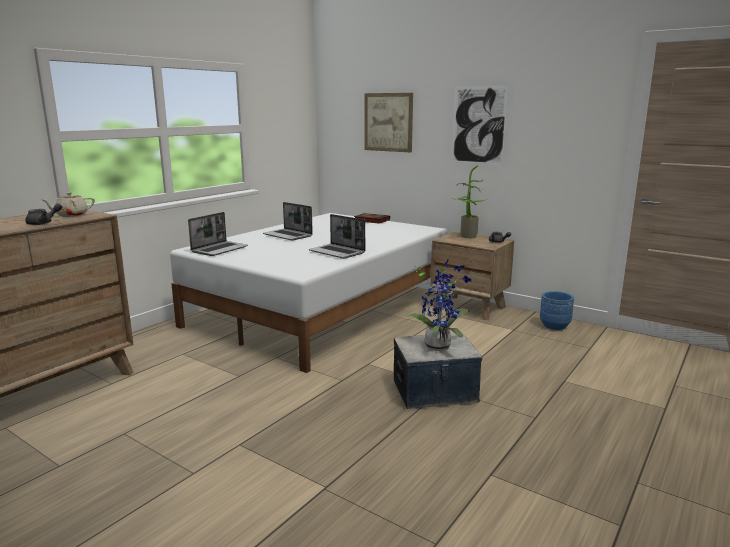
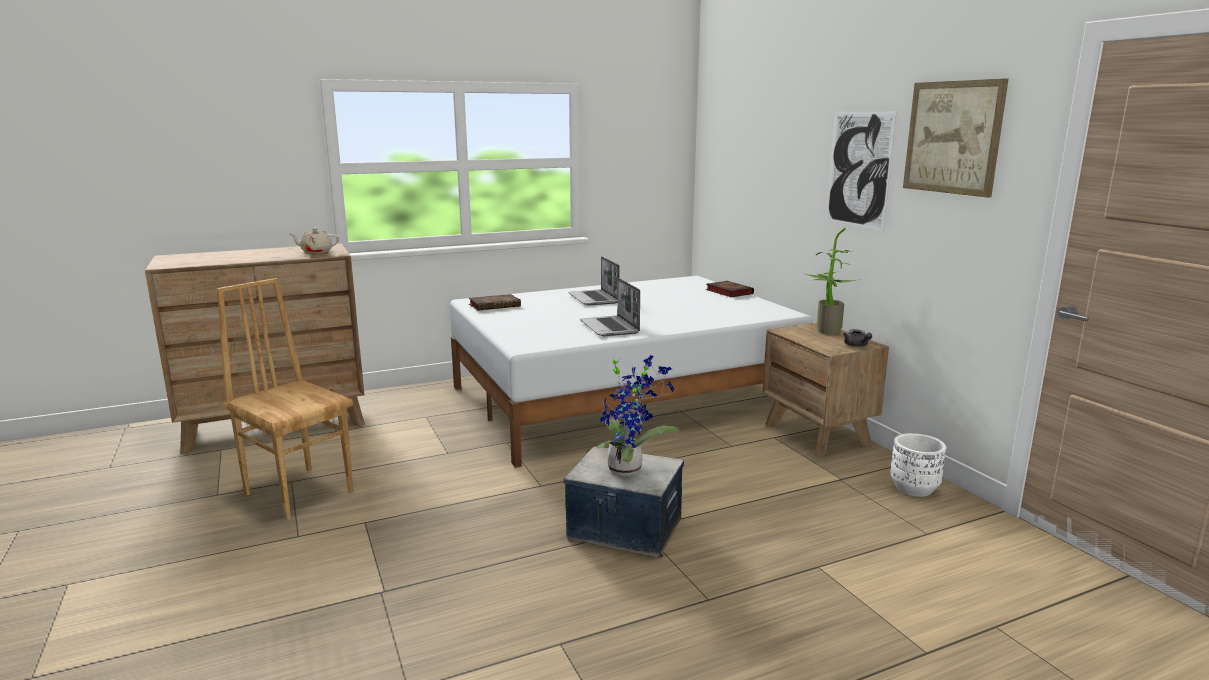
camera: 30 degrees right, 0 degrees up
grey teapot [25,203,62,225] -> none
laptop [188,212,248,256] -> book [469,294,521,311]
picture [364,93,413,152] -> picture moved to [903,79,1009,198]
blue planter [540,291,574,330] -> white planter [890,433,946,497]
none -> brown chair [217,278,354,520]

